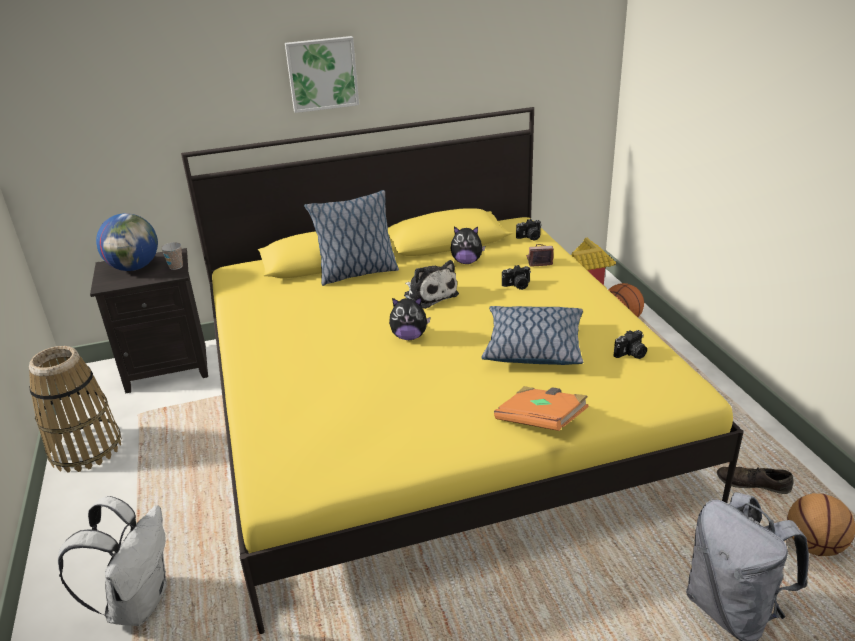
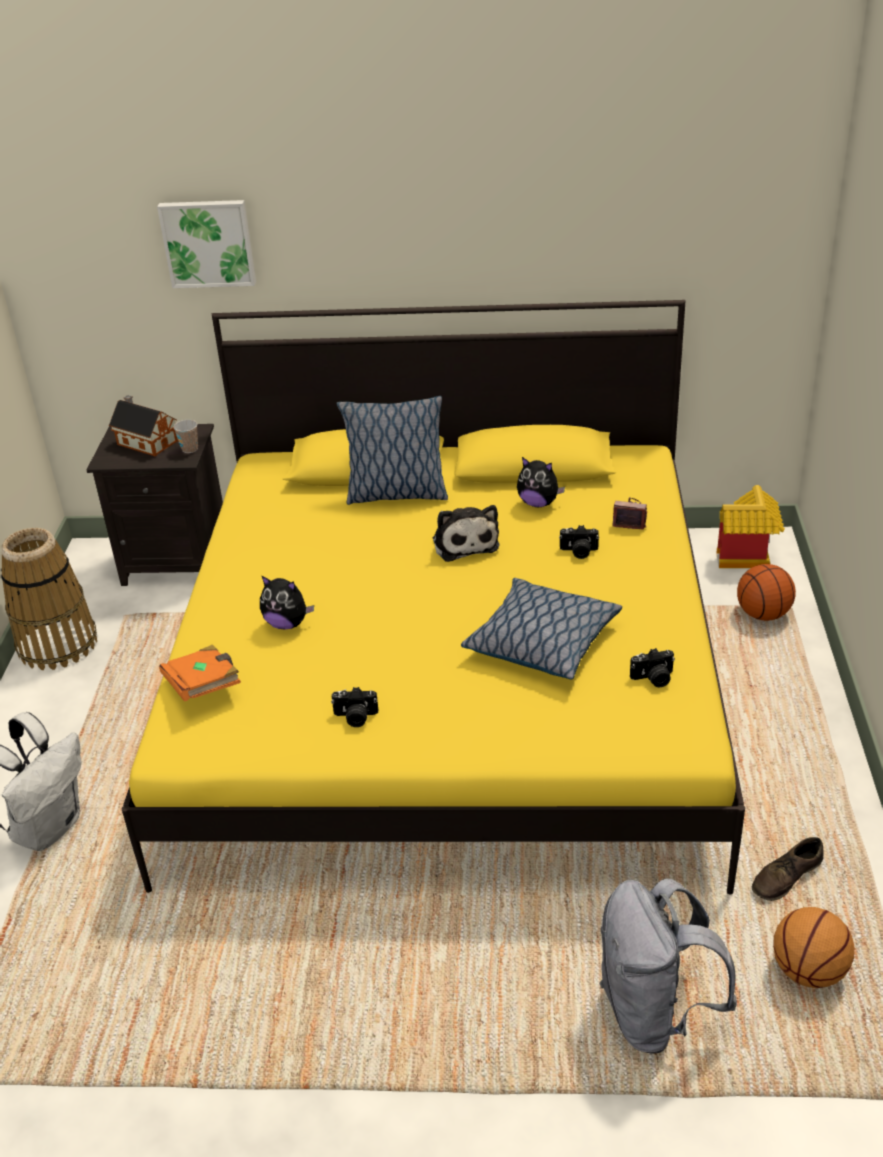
camera: 20 degrees right, 5 degrees up
globe [96,213,158,271] -> toy house [109,395,178,457]
picture [285,36,359,113] -> picture moved to [157,200,256,288]
plush toy [389,297,431,340] -> plush toy moved to [260,575,314,629]
orange book [494,386,589,431] -> orange book moved to [159,645,241,701]
camera [516,219,542,241] -> camera moved to [331,687,378,727]
brown shoe [717,467,794,494] -> brown shoe turned 75 degrees counterclockwise [752,837,824,901]

